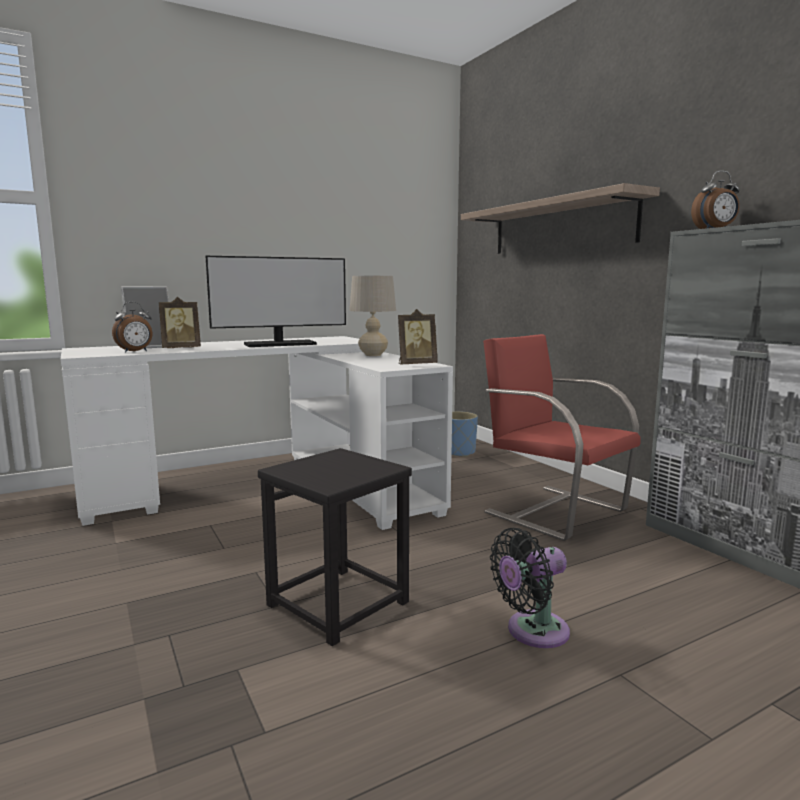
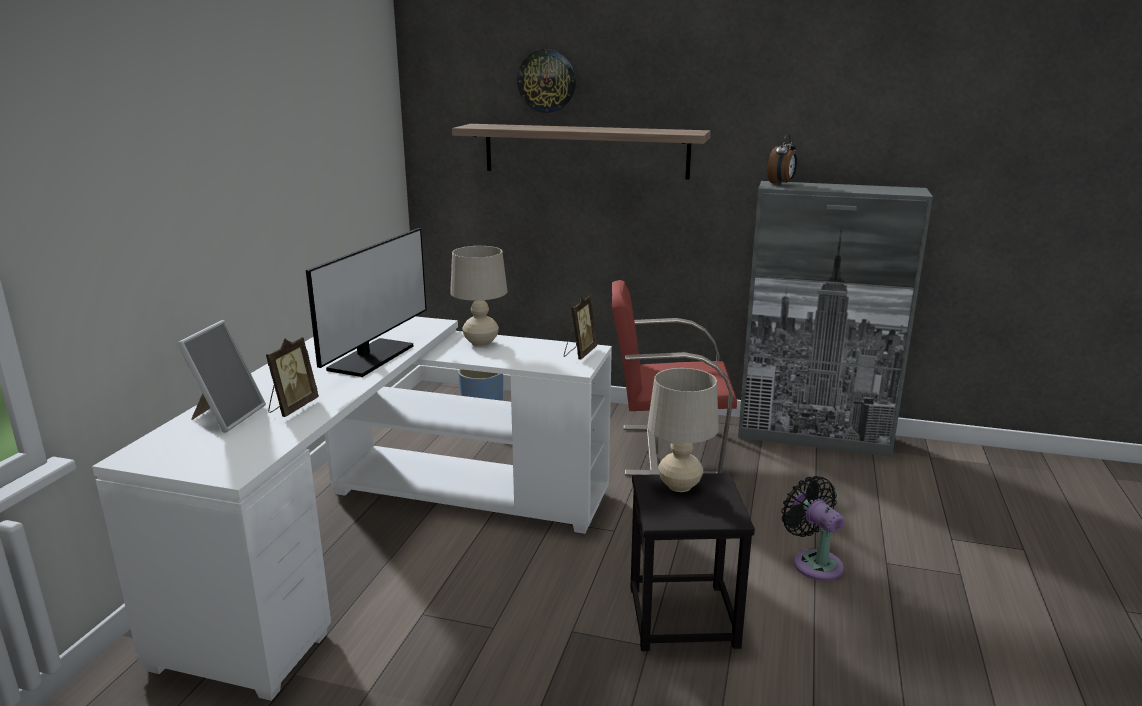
camera: 45 degrees left, 10 degrees up
alarm clock [112,302,152,352] -> none
black fan [490,528,570,648] -> black fan turned 135 degrees clockwise [781,476,845,581]
none -> wall clock [517,50,576,113]
none -> beige table lamp [647,368,719,492]

